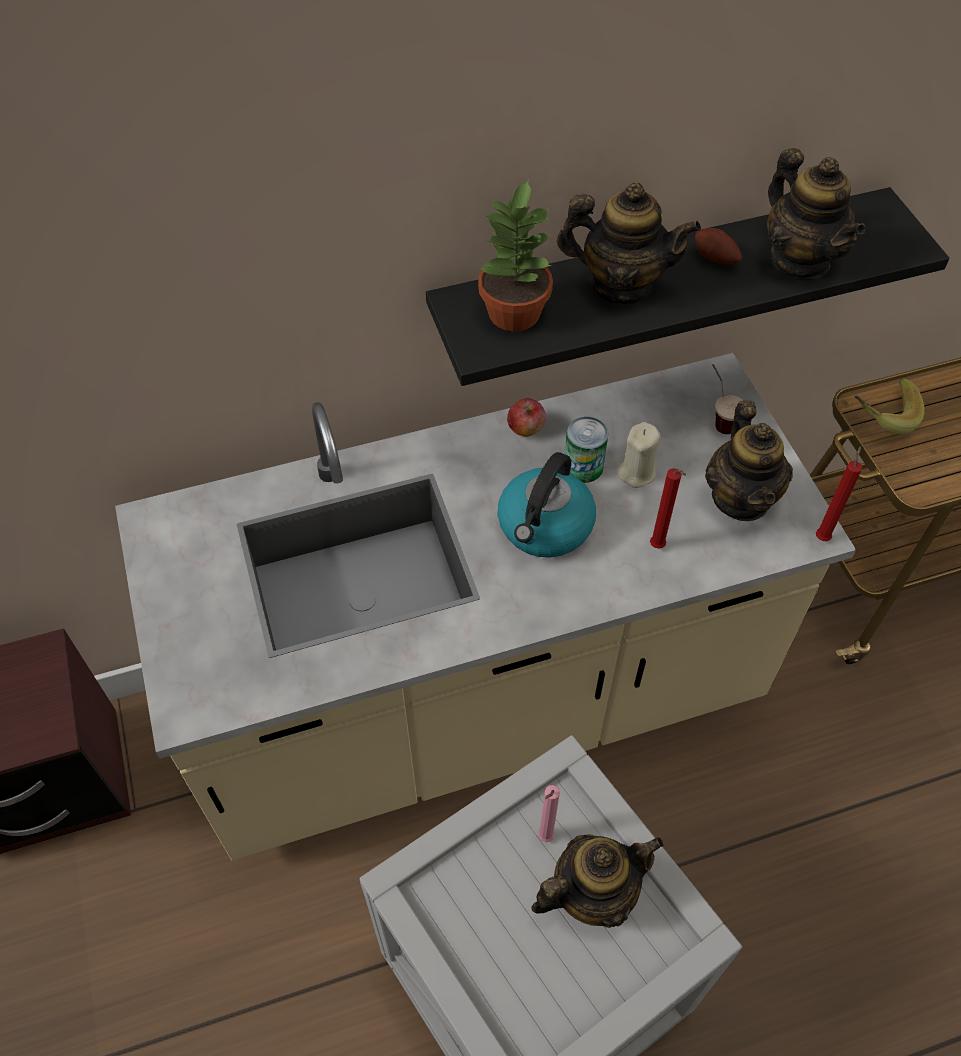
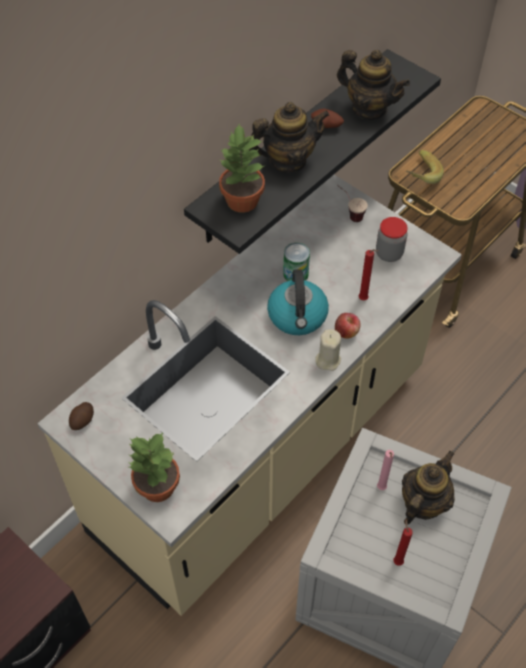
camera: 30 degrees left, 0 degrees up
apple [507,398,546,437] -> apple moved to [335,313,360,338]
beige candle [616,422,661,488] -> beige candle moved to [315,329,341,371]
teapot [705,400,793,521] -> jar [376,217,408,262]
red candle [816,446,862,541] -> red candle moved to [393,520,413,566]
none -> potato [69,402,94,430]
none -> potted plant [129,432,180,502]

